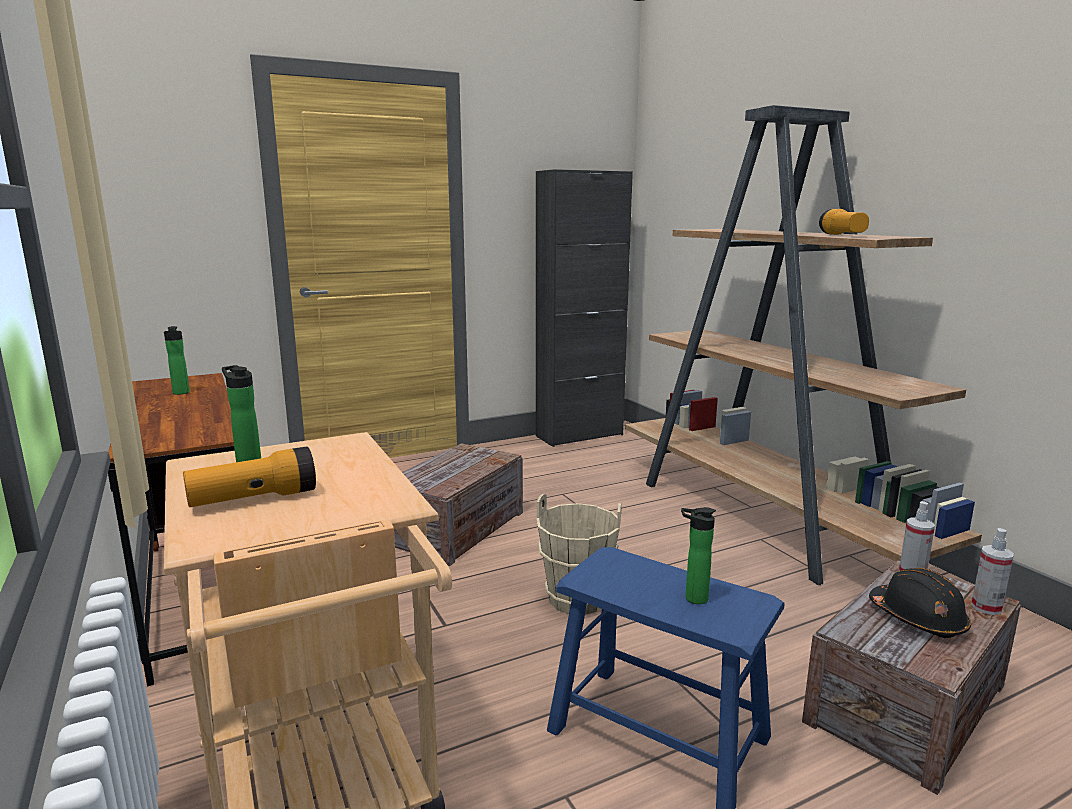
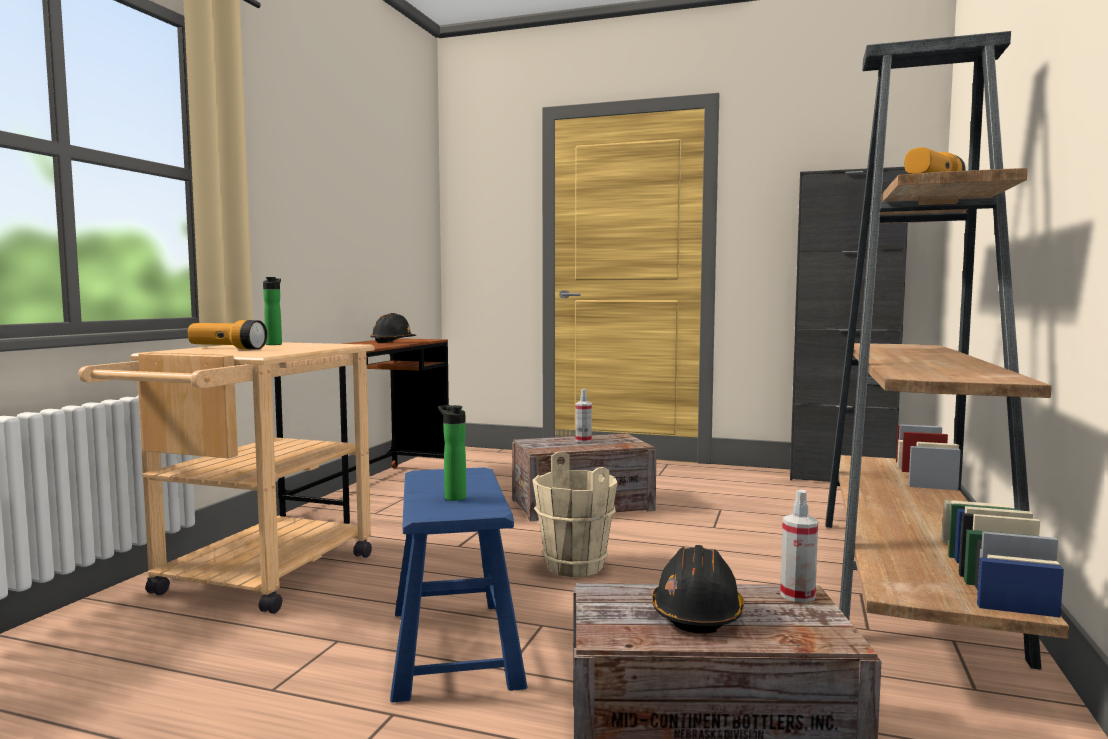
camera: 45 degrees right, 10 degrees down
bottle [164,326,190,395] -> black hard hat [370,313,416,343]
spray bottle [971,528,1014,615] -> spray bottle moved to [575,389,592,442]

